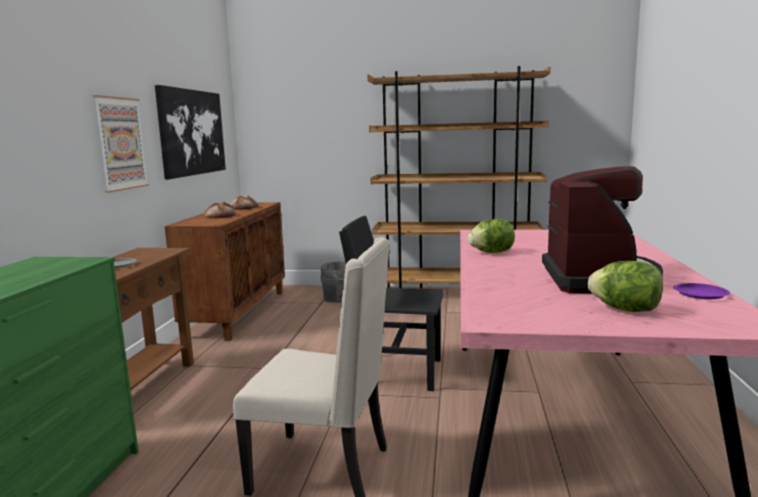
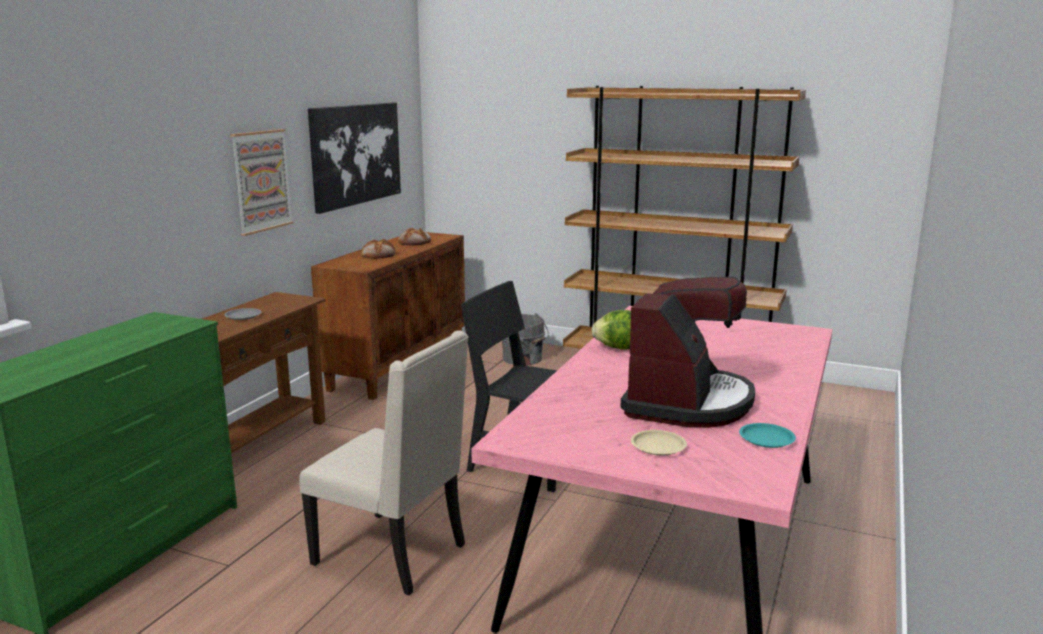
camera: 15 degrees right, 5 degrees up
lettuce [588,261,663,312] -> beige plate [631,430,687,455]
purple plate [673,283,730,299] -> turquoise plate [739,423,796,448]

